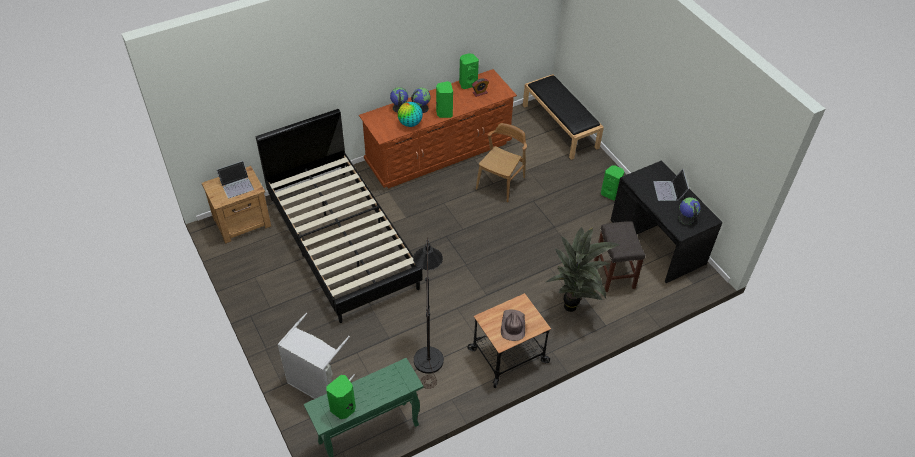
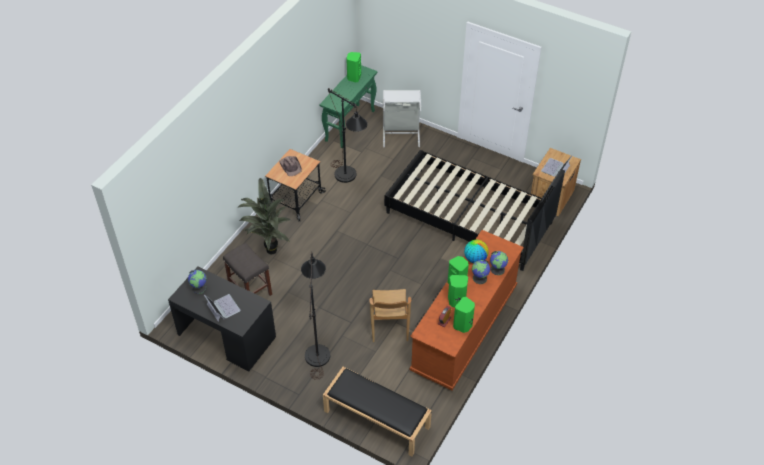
camera: 150 degrees right, 0 degrees up
green speaker [601,166,625,201] -> green speaker moved to [448,275,468,307]
none -> black floor lamp [301,252,330,380]

